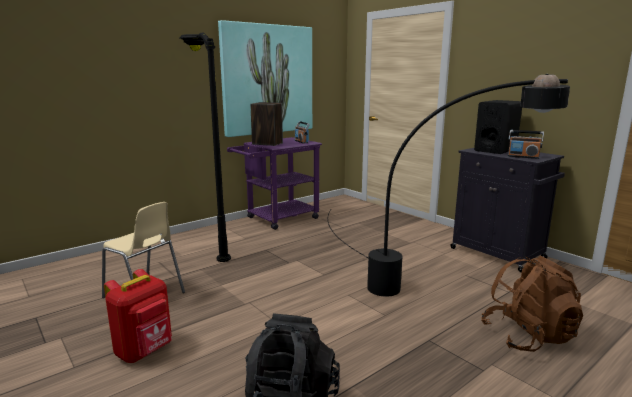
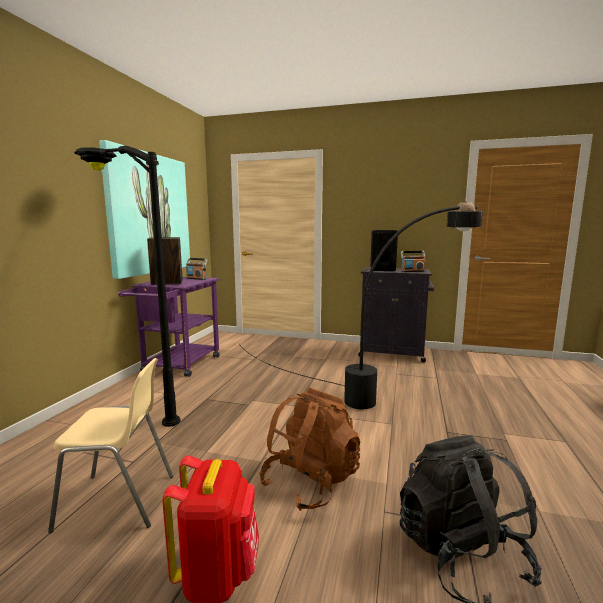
camera: 35 degrees left, 5 degrees down
brown backpack [482,255,583,352] -> brown backpack moved to [259,387,360,511]

